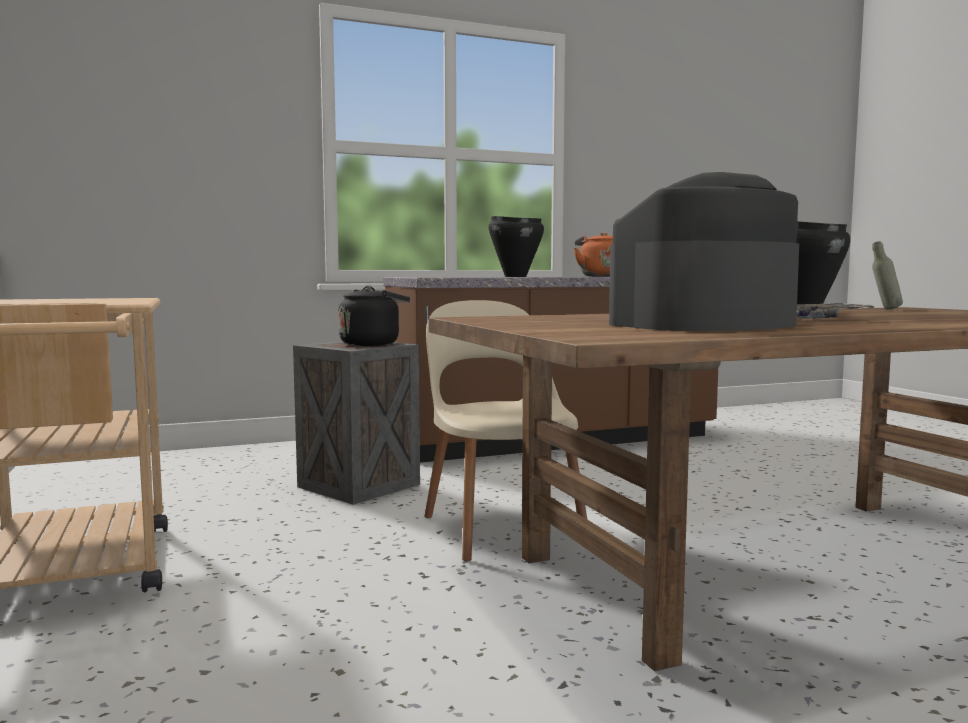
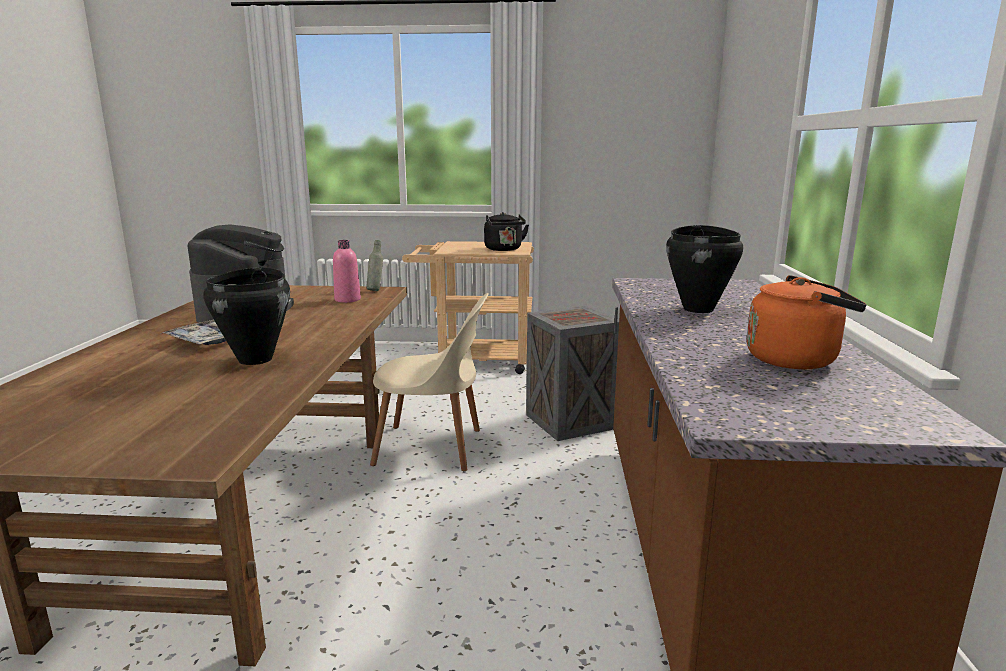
camera: 115 degrees right, 10 degrees up
black kettle [338,286,410,346] -> black kettle moved to [484,212,529,251]
grey bottle [872,241,903,309] -> grey bottle moved to [366,240,383,291]
none -> pink bottle [333,240,361,303]

